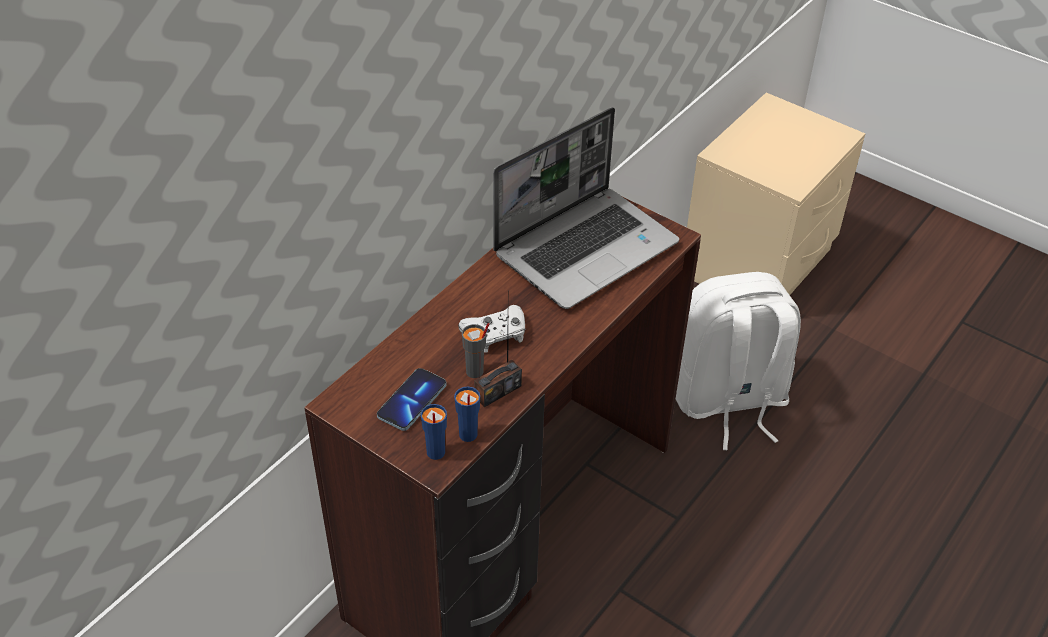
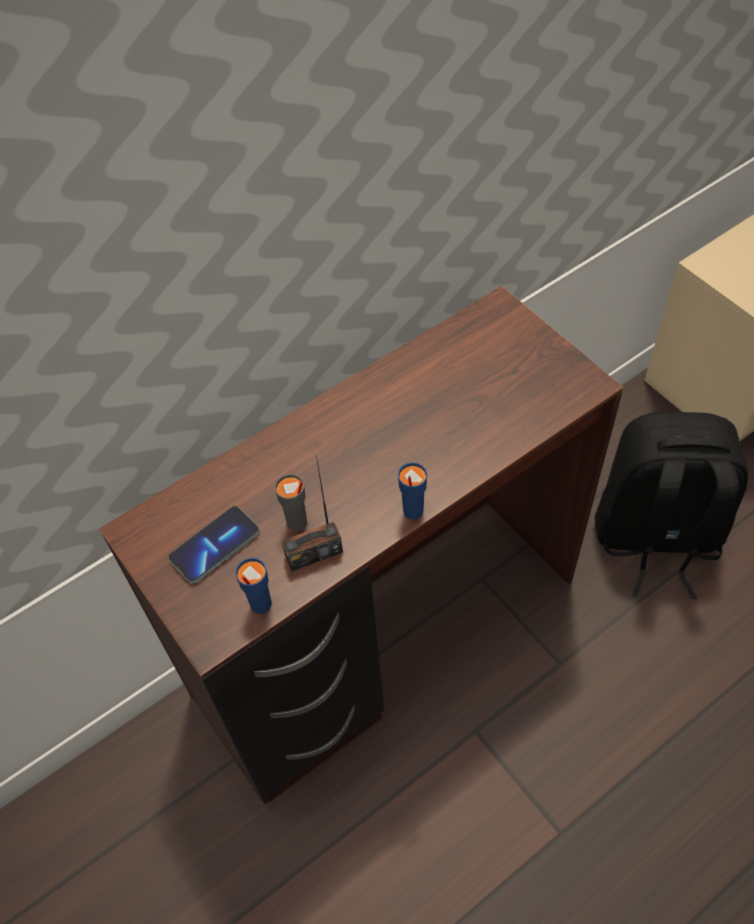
camera: 20 degrees right, 10 degrees up
blue cup [421,404,447,460] -> blue cup moved to [398,462,427,519]
white game controller [458,305,525,353] -> none
laptop [493,107,679,309] -> none
white backpack [676,272,801,450] -> black backpack [595,412,748,599]

